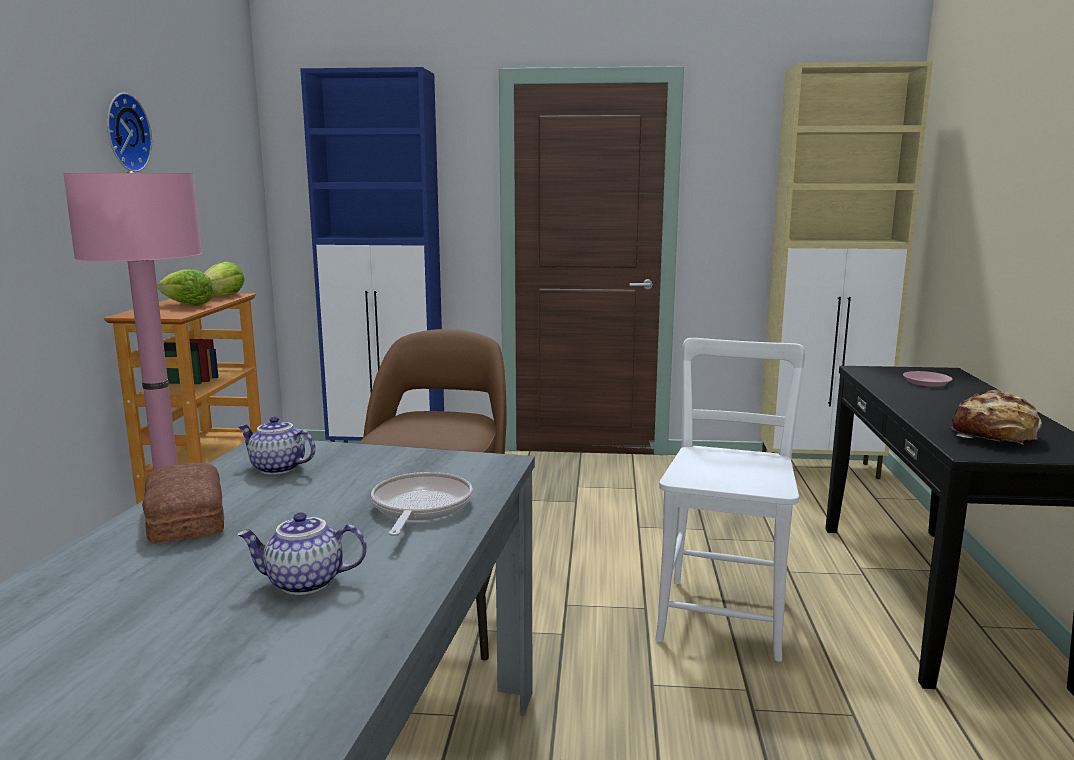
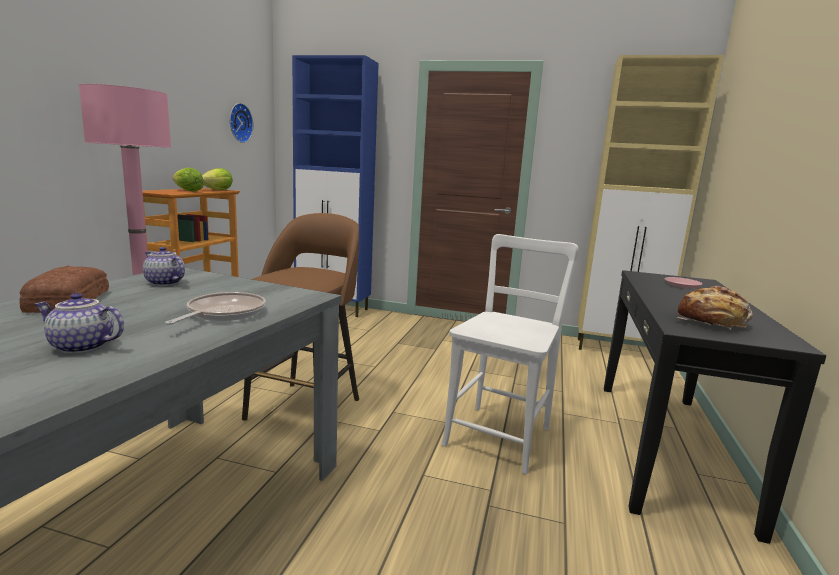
camera: 10 degrees right, 0 degrees up
wall clock [107,93,152,172] -> wall clock moved to [230,103,253,143]

